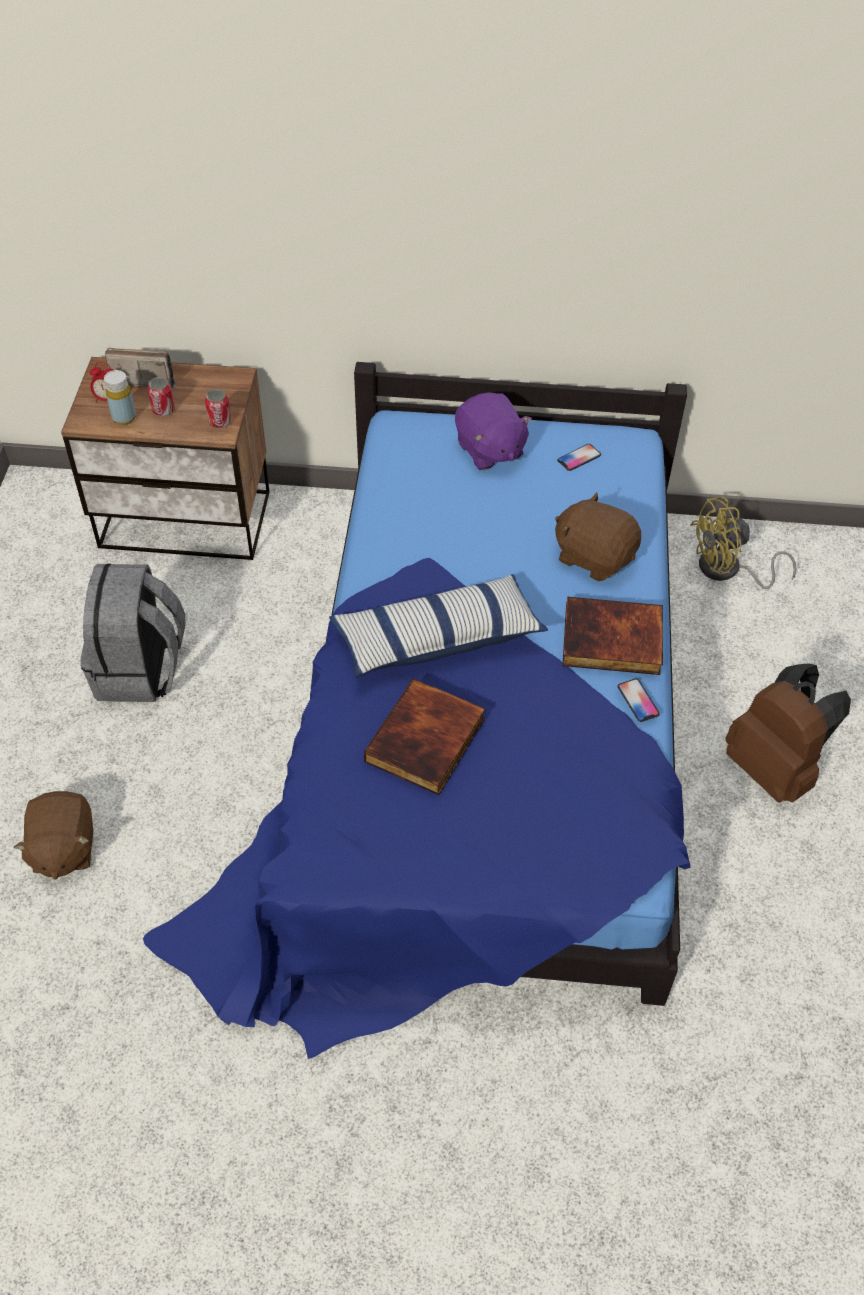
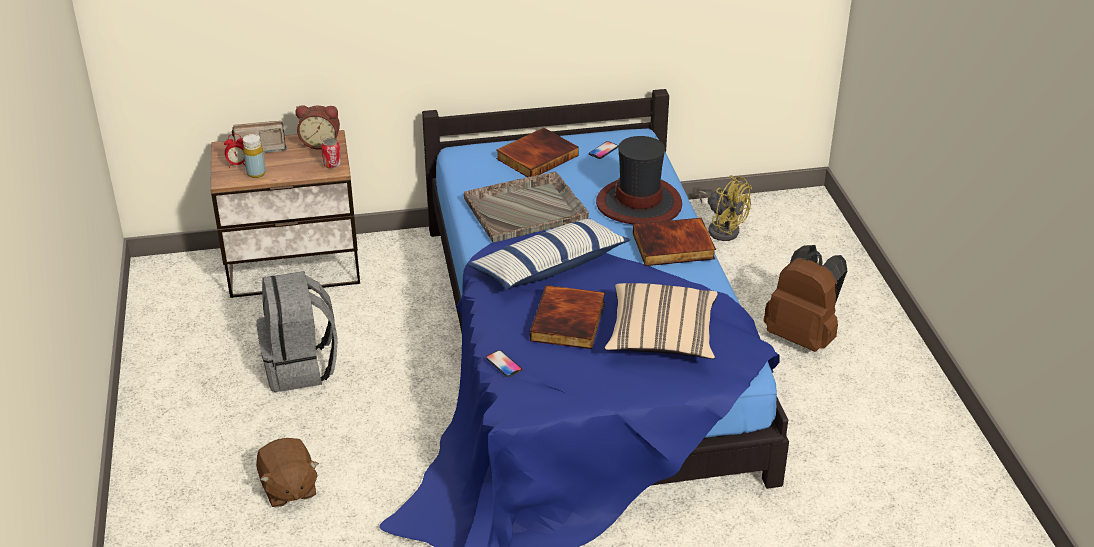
camera: 15 degrees left, 15 degrees down
can [148,377,175,416] -> none
purple plush toy [455,392,532,470] -> book [496,128,579,177]
brown plush toy [555,492,641,581] -> hat [596,136,682,224]
phone [618,679,660,722] -> phone moved to [486,350,523,377]
yellow fan [690,497,797,589] -> yellow fan turned 105 degrees counterclockwise [698,175,752,241]
none -> alarm clock [296,105,340,150]
none -> grey tray [464,171,589,242]
none -> beige pillow [605,283,718,359]

